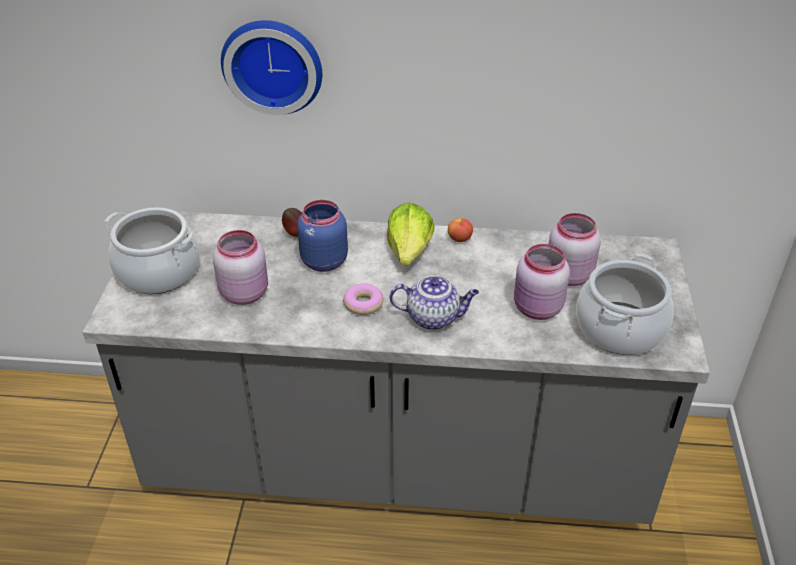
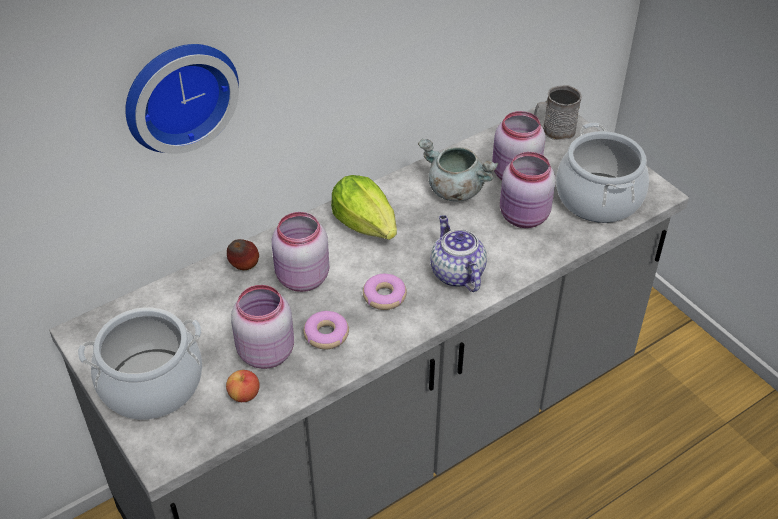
camera: 40 degrees left, 5 degrees up
blue jar [297,200,348,272] -> pink jar [272,212,329,292]
teapot [389,275,479,330] -> teapot turned 75 degrees counterclockwise [430,215,487,292]
apple [448,218,473,242] -> apple moved to [226,370,260,402]
none -> donut [303,311,349,349]
none -> grey cooking pot [418,139,498,202]
none -> grey mug [534,85,582,140]

